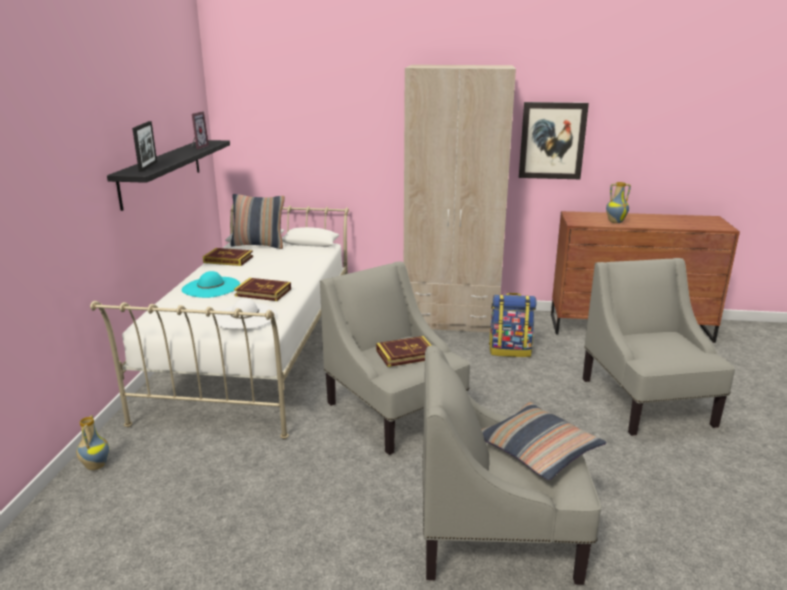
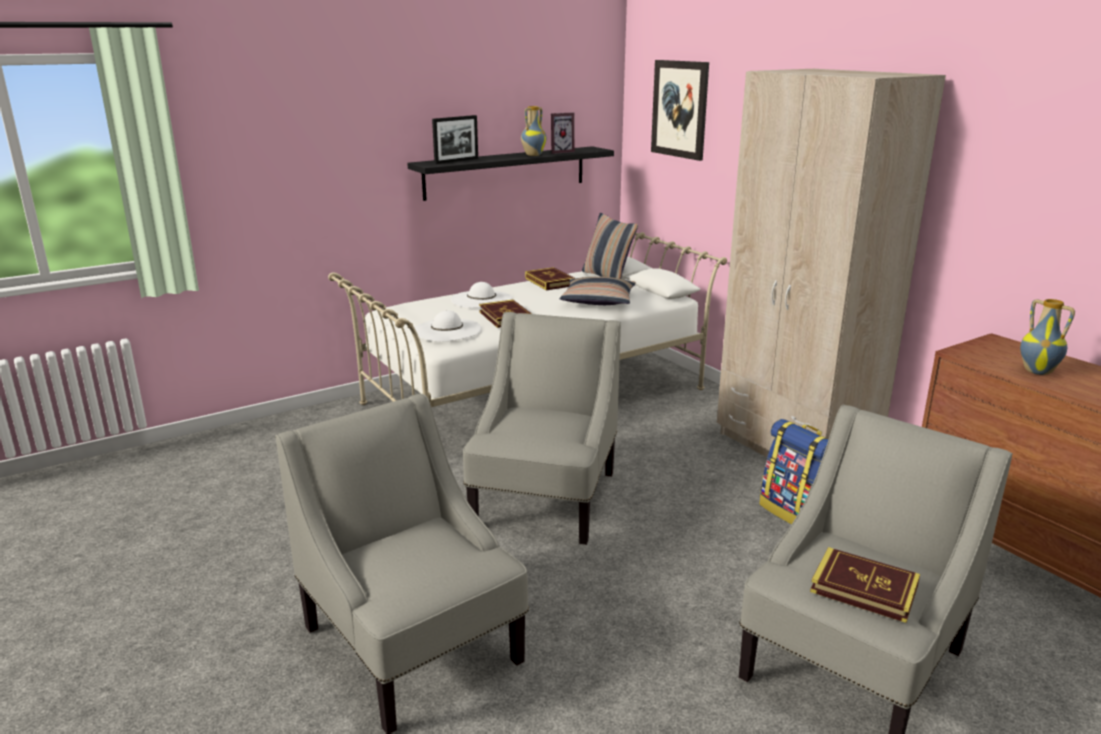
camera: 50 degrees right, 0 degrees up
vase [76,415,109,470] -> vase moved to [521,106,546,156]
turquoise hat [182,271,240,298] -> white hat [451,282,512,308]
book [376,336,432,367] -> book moved to [810,547,920,623]
pillow [481,402,606,480] -> pillow moved to [559,277,636,305]
picture [519,102,589,179] -> picture moved to [651,60,709,161]

